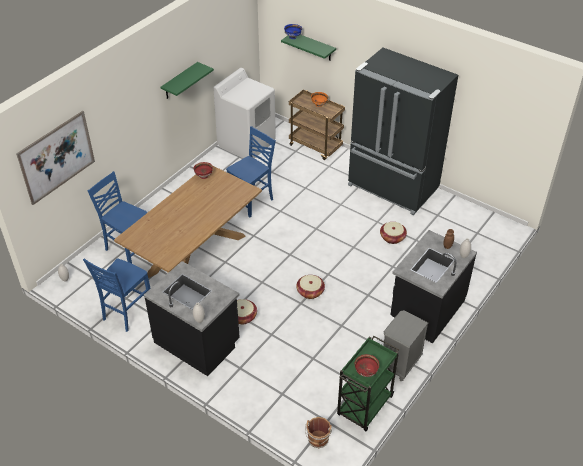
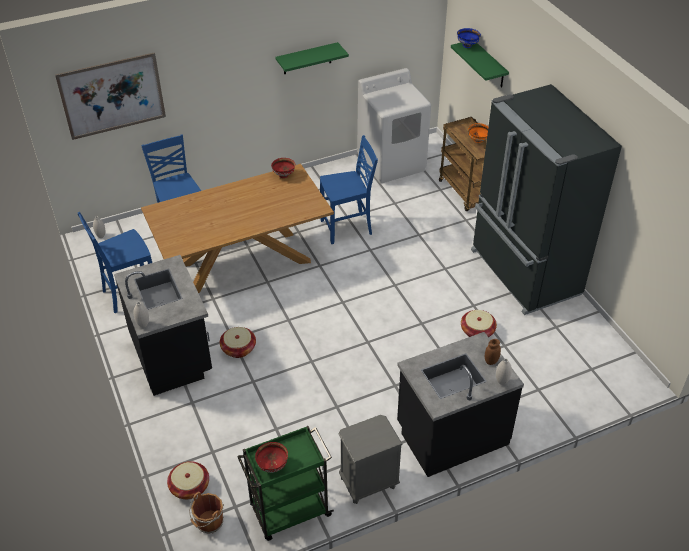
camera: 30 degrees right, 0 degrees up
basket [296,275,325,299] -> basket moved to [167,461,209,499]

